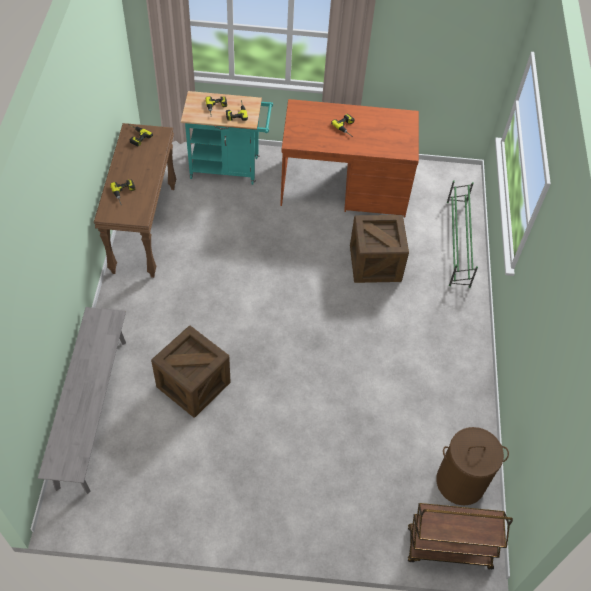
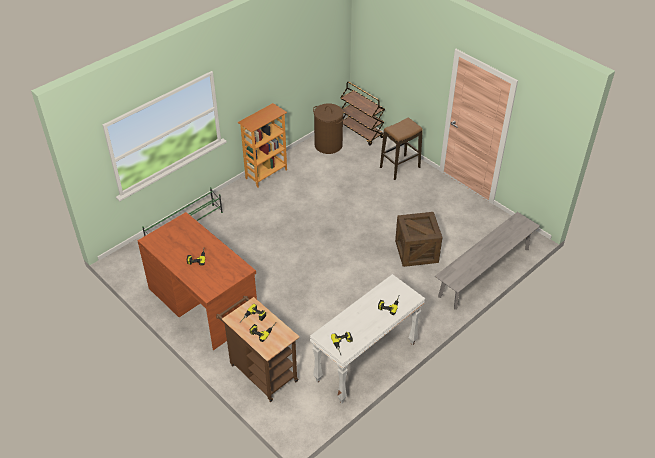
camera: 135 degrees left, 10 degrees down
brown console table [94,123,176,278] -> white console table [310,274,425,404]
turquoise cart [181,91,273,185] -> brown cart [216,296,300,402]
crate [350,215,409,283] -> none
none -> bookcase [238,103,287,188]
none -> stool [380,118,423,180]

